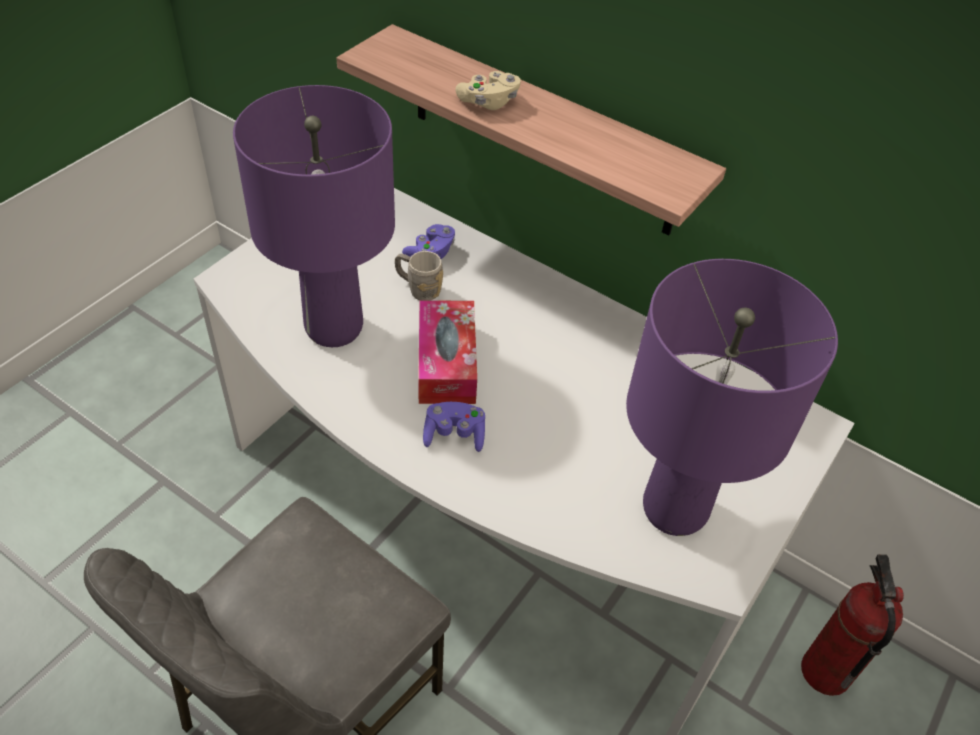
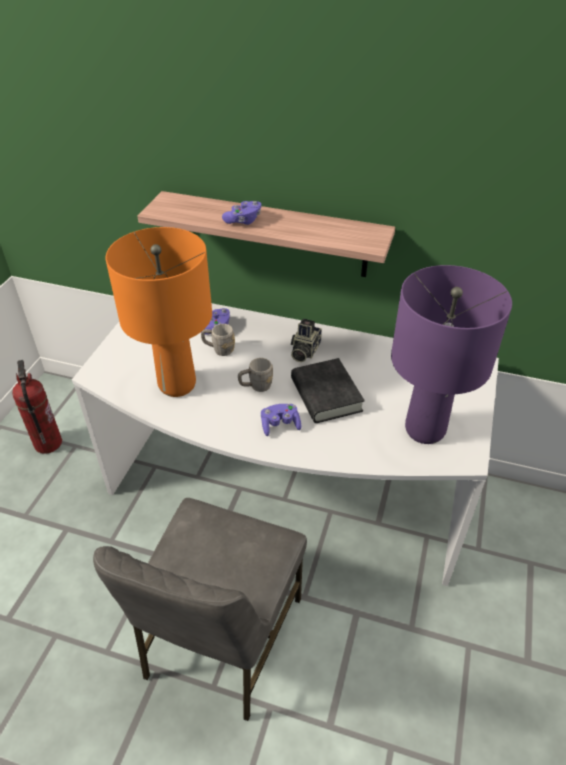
camera: 15 degrees left, 5 degrees down
purple table lamp [233,85,395,347] -> orange table lamp [105,227,212,397]
tissue box [418,300,477,404] -> grey mug [238,358,273,392]
beige game controller [455,71,521,110] -> purple game controller [222,201,261,225]
fire extinguisher [801,554,904,696] -> fire extinguisher moved to [12,360,62,454]
none -> camera [291,319,322,362]
none -> black book [291,358,365,423]

